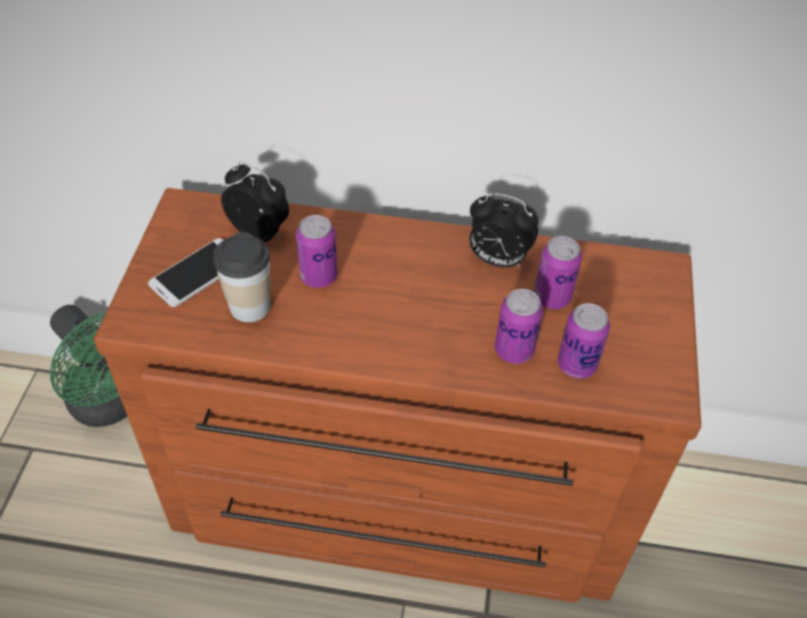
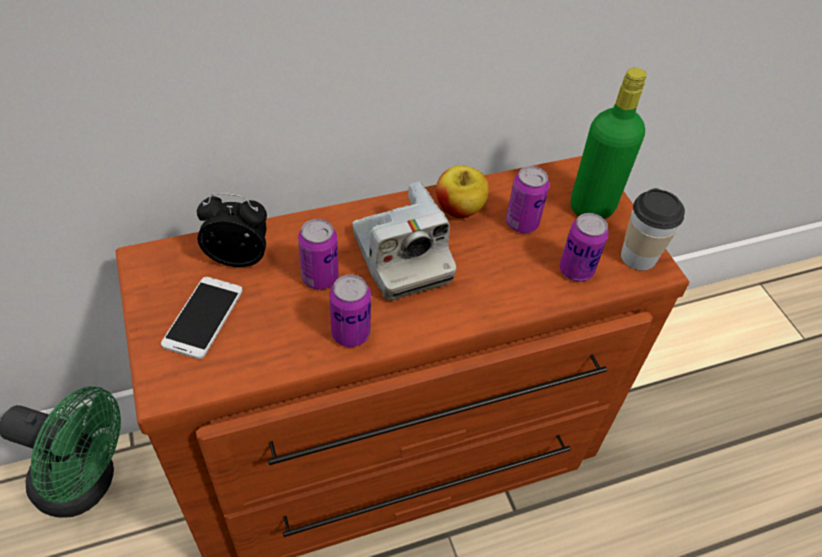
camera: 30 degrees left, 0 degrees up
cup [213,233,271,322] -> cup moved to [621,188,685,271]
alarm clock [469,193,538,268] -> apple [436,166,489,218]
can [495,289,543,364] -> can moved to [329,274,371,347]
none -> camera [352,182,456,301]
none -> green bottle [571,68,647,219]

